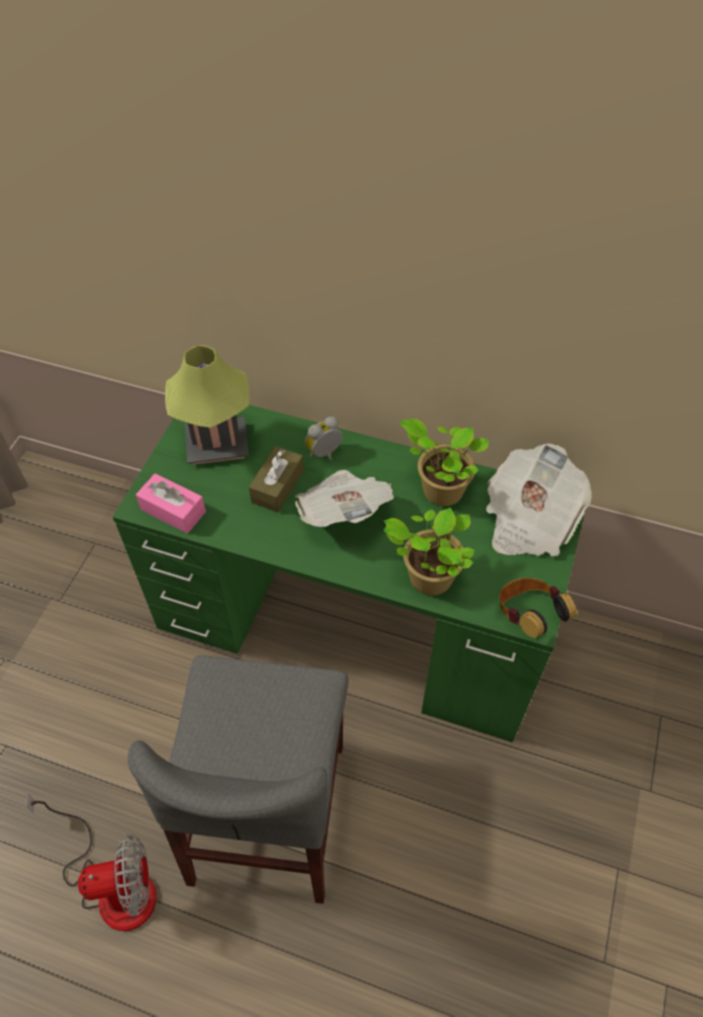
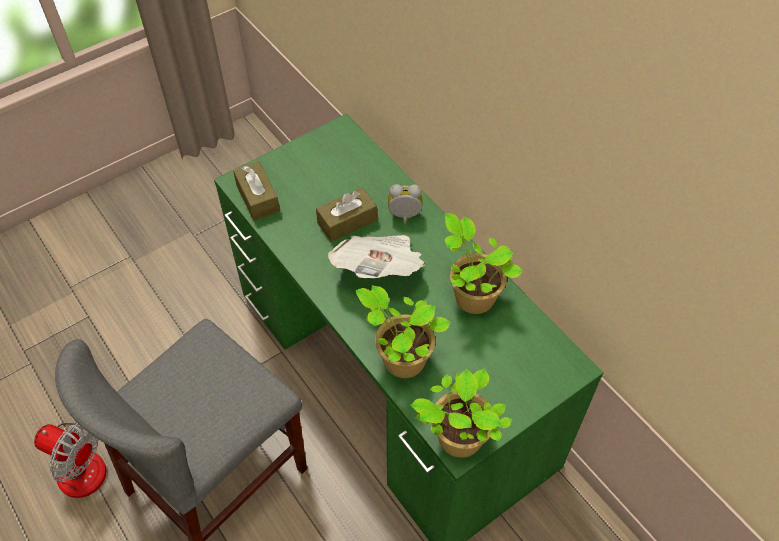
camera: 35 degrees right, 0 degrees up
pink tissue box [136,473,206,533] -> brown tissue box [233,162,280,221]
table lamp [165,345,250,465] -> none
newspaper [486,443,592,556] -> none
headphones [499,578,577,638] -> potted plant [410,368,512,458]

